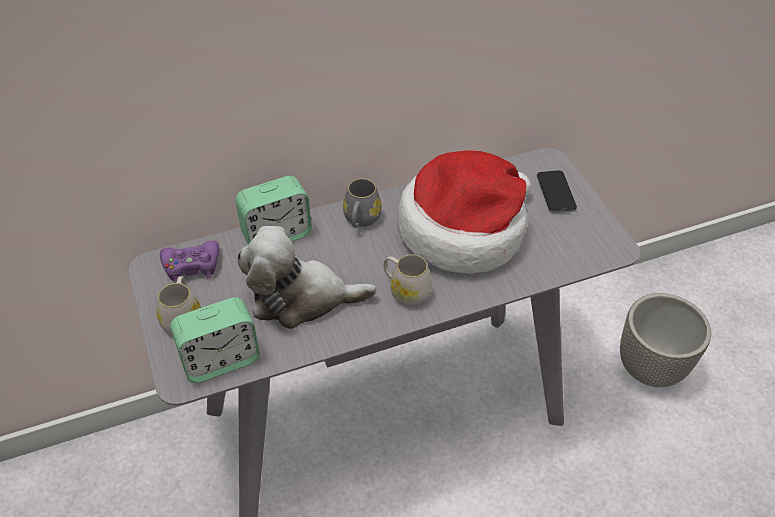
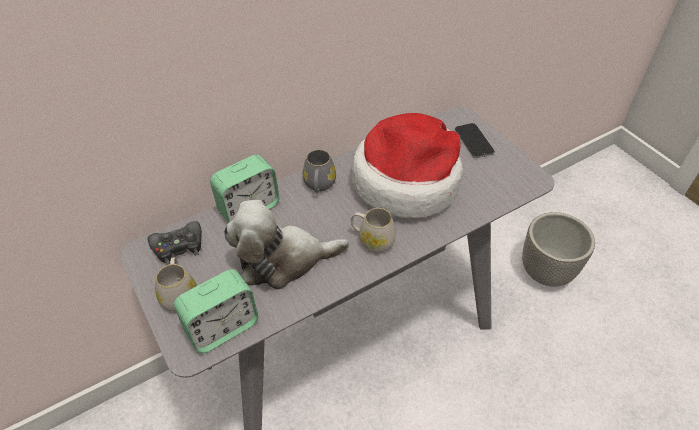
camera: 10 degrees left, 0 degrees up
purple game controller [160,241,219,283] -> black game controller [147,221,202,265]

